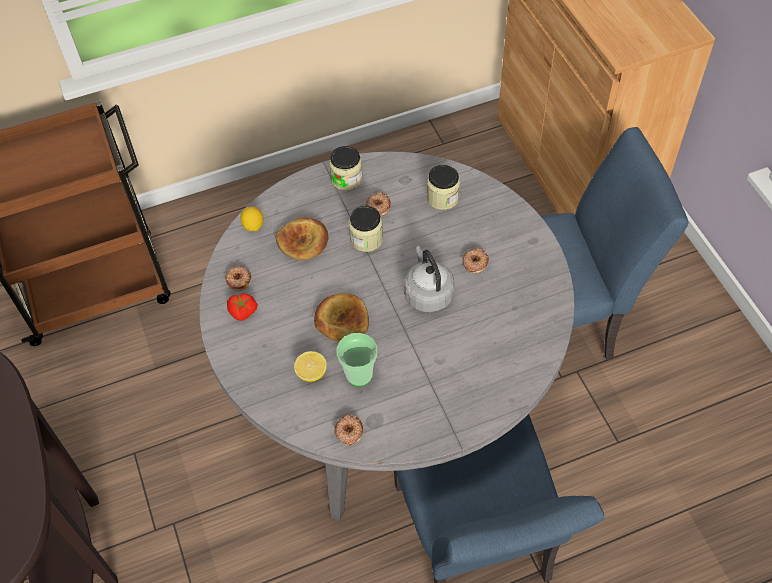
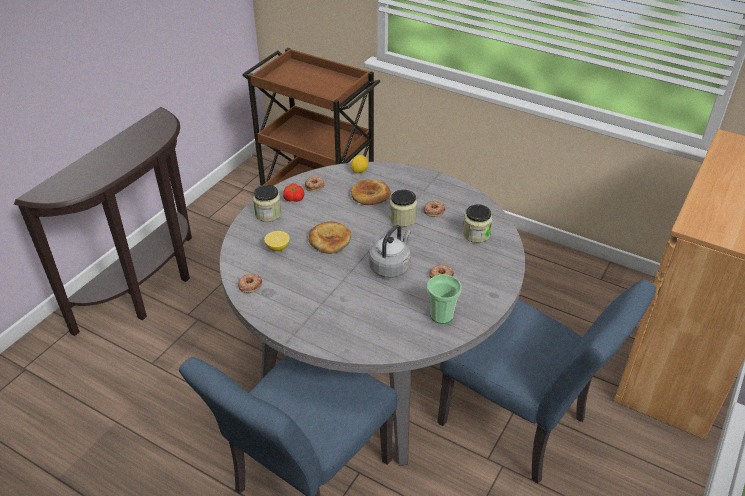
camera: 50 degrees right, 15 degrees down
jar [329,146,363,191] -> jar moved to [253,185,282,222]
cup [337,333,377,386] -> cup moved to [427,274,462,324]

